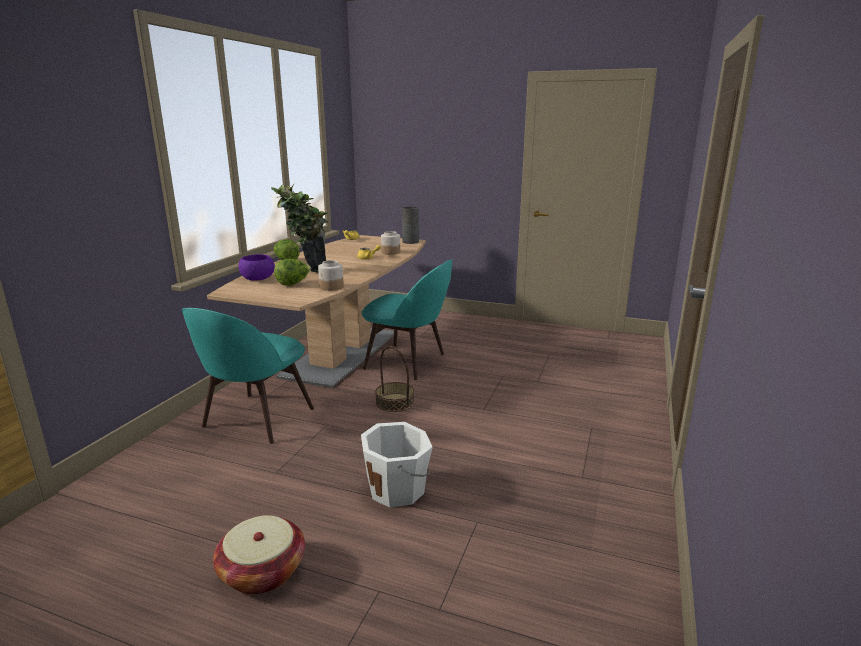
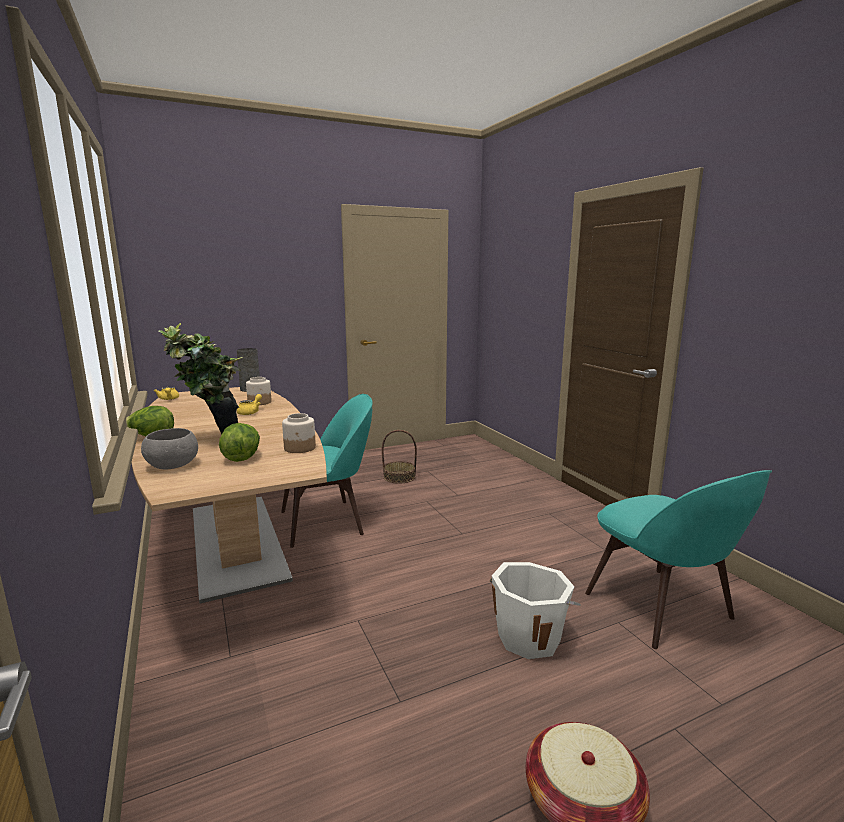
camera: 45 degrees left, 5 degrees down
turquoise chair [182,308,314,444] -> turquoise chair moved to [585,470,772,649]
purple bowl [239,254,275,281] -> grey bowl [141,428,198,469]
basket [375,346,414,412] -> basket moved to [382,430,417,484]

